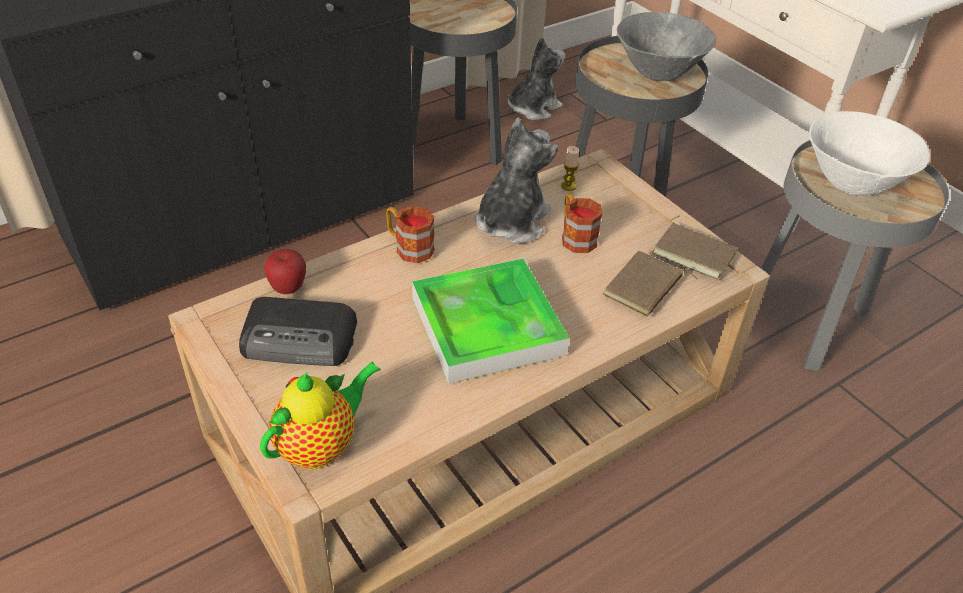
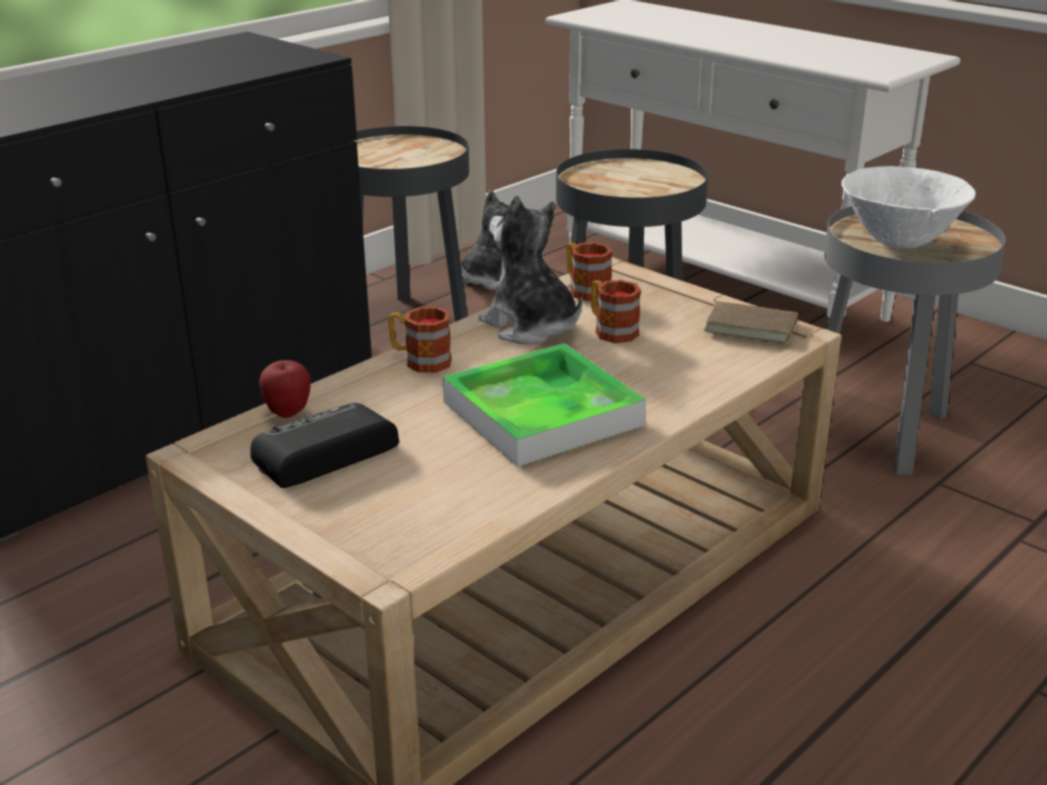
camera: 10 degrees left, 15 degrees down
radio [239,297,357,366] -> radio turned 150 degrees clockwise [250,403,399,488]
teapot [260,362,381,469] -> none
plush toy [475,118,558,243] -> plush toy turned 60 degrees counterclockwise [479,196,582,344]
candle [561,146,579,191] -> mug [567,242,613,301]
brown book [603,251,697,317] -> none
grey bowl [617,12,716,81] -> none

